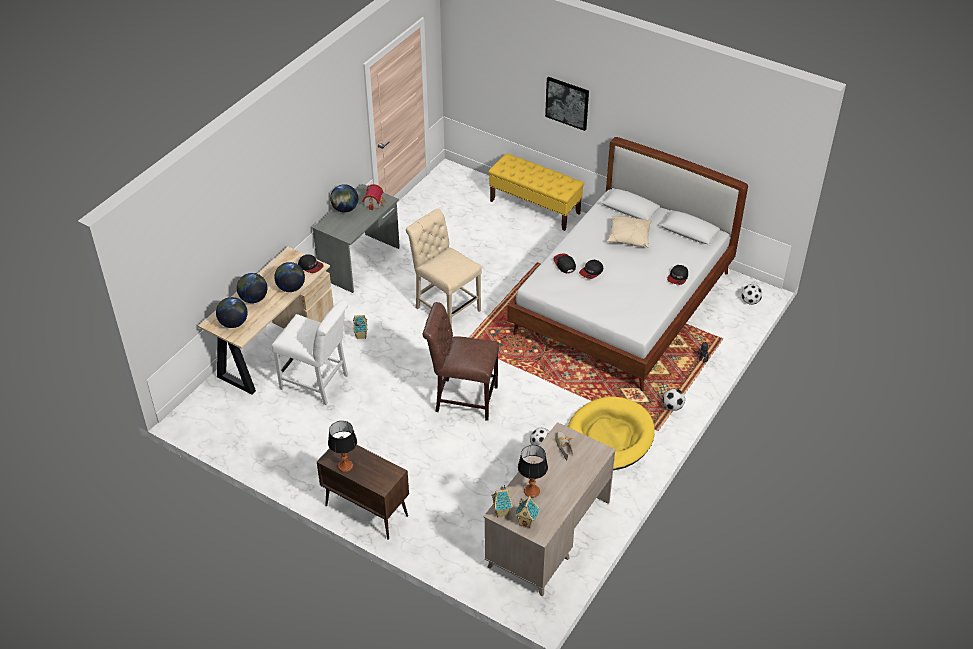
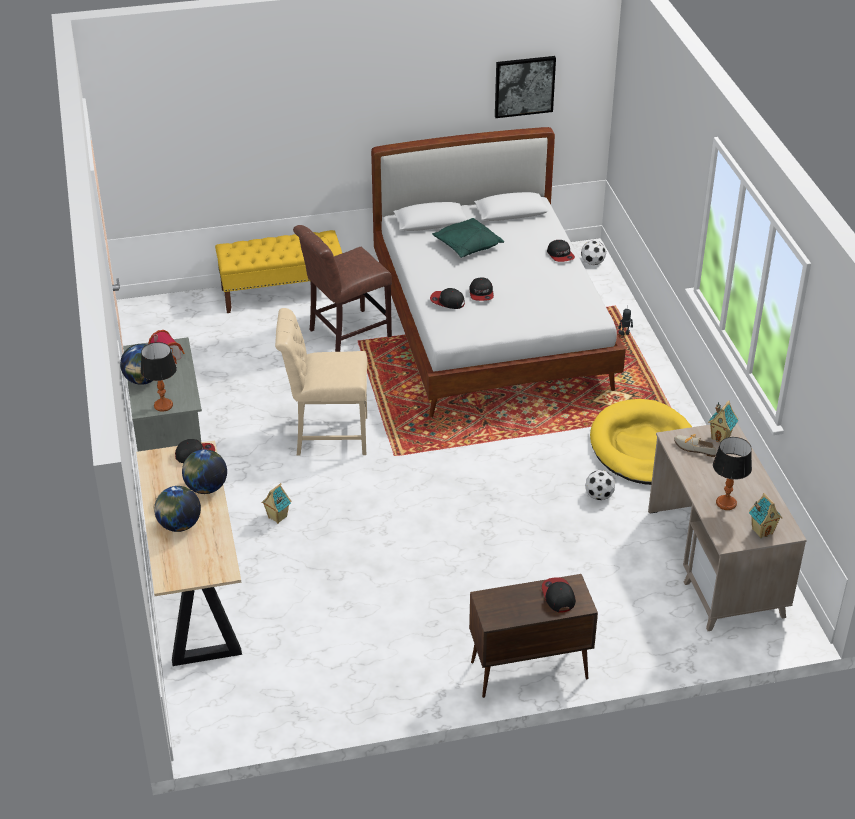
camera: 45 degrees left, 5 degrees down
globe [216,297,248,328] -> none
white chair [272,300,348,405] -> none
table lamp [328,421,357,472] -> table lamp moved to [141,342,177,412]
brown chair [422,302,499,421] -> brown chair moved to [293,225,392,352]
toy house [491,485,513,517] -> toy house moved to [708,401,738,442]
picture [545,77,589,131] -> picture moved to [495,56,556,118]
beige pillow [607,216,651,247] -> green pillow [432,218,504,258]
football [663,389,685,411] -> none
none -> cap [542,577,576,613]

